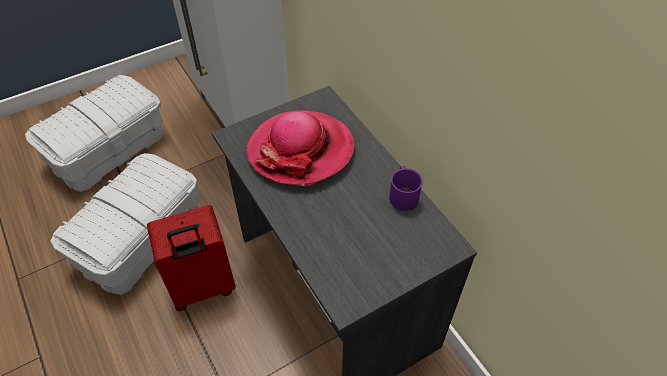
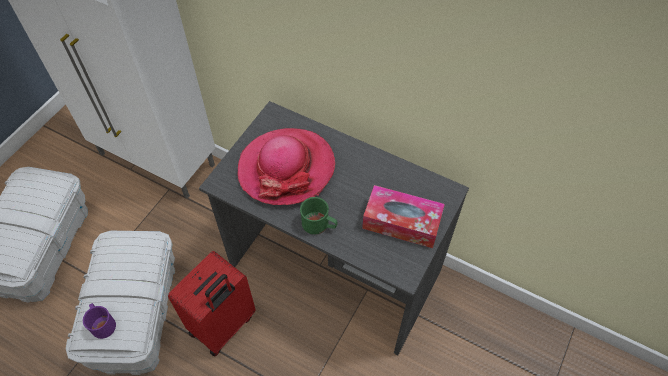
camera: 30 degrees left, 5 degrees up
purple mug [389,166,423,211] -> purple mug moved to [83,303,116,339]
none -> green mug [300,197,337,235]
none -> tissue box [362,185,445,248]

